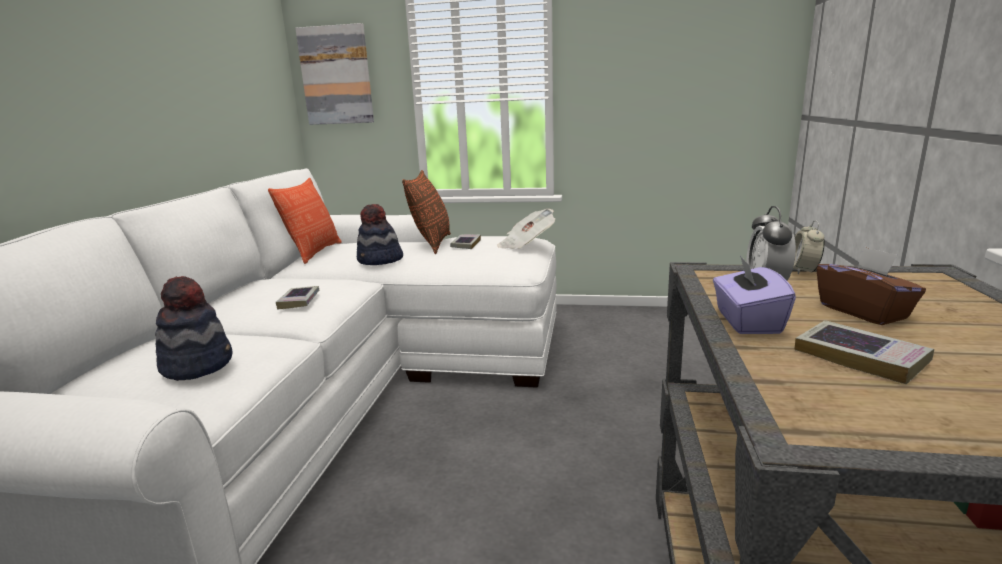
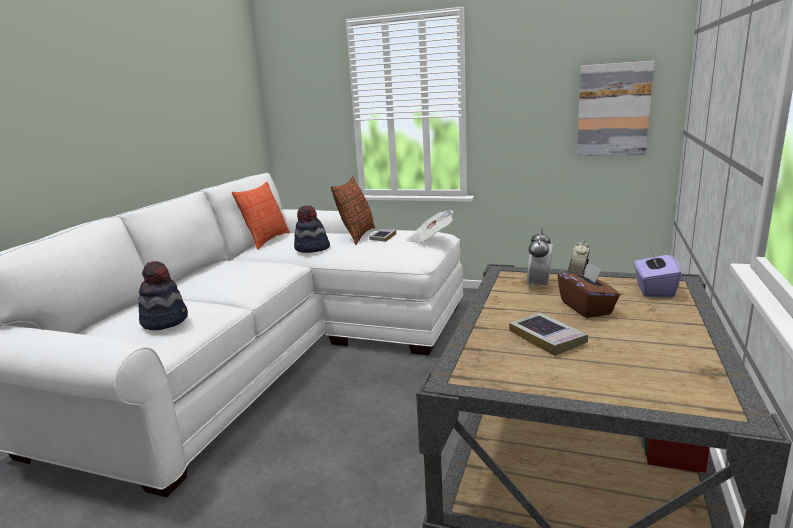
camera: 10 degrees right, 0 degrees up
book [276,286,319,309] -> none
picture [295,23,374,125] -> picture moved to [576,61,655,156]
purple tissue box [713,255,796,334] -> purple tissue box moved to [634,246,681,298]

